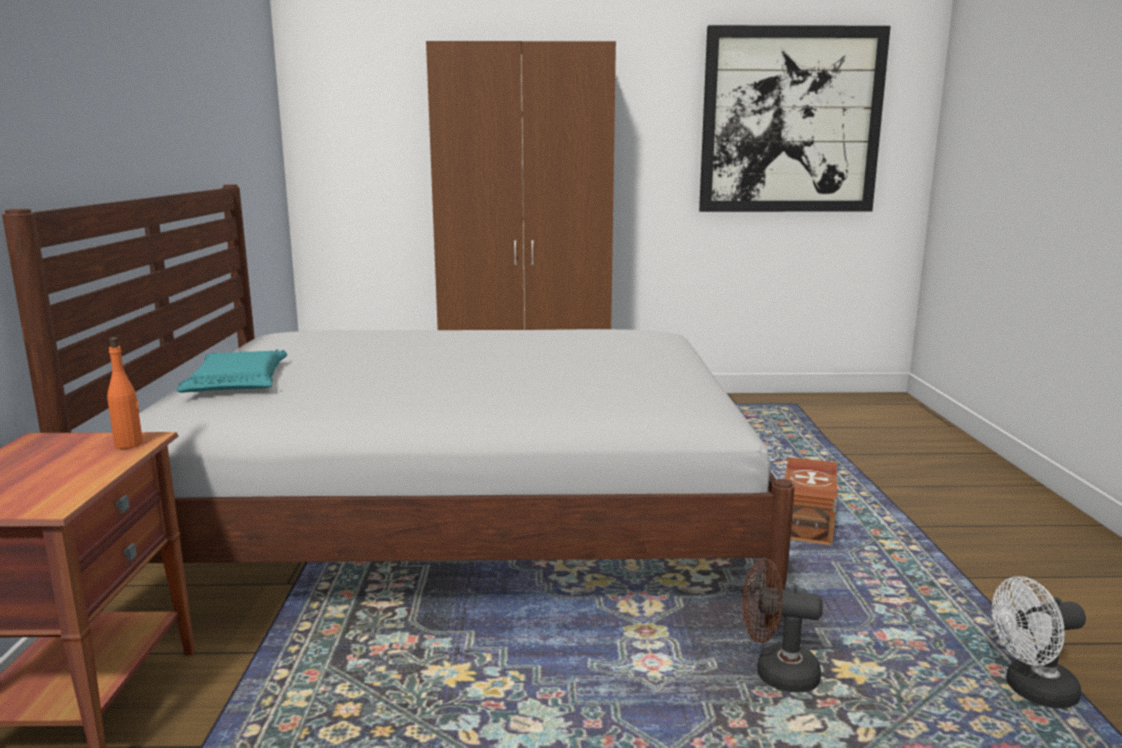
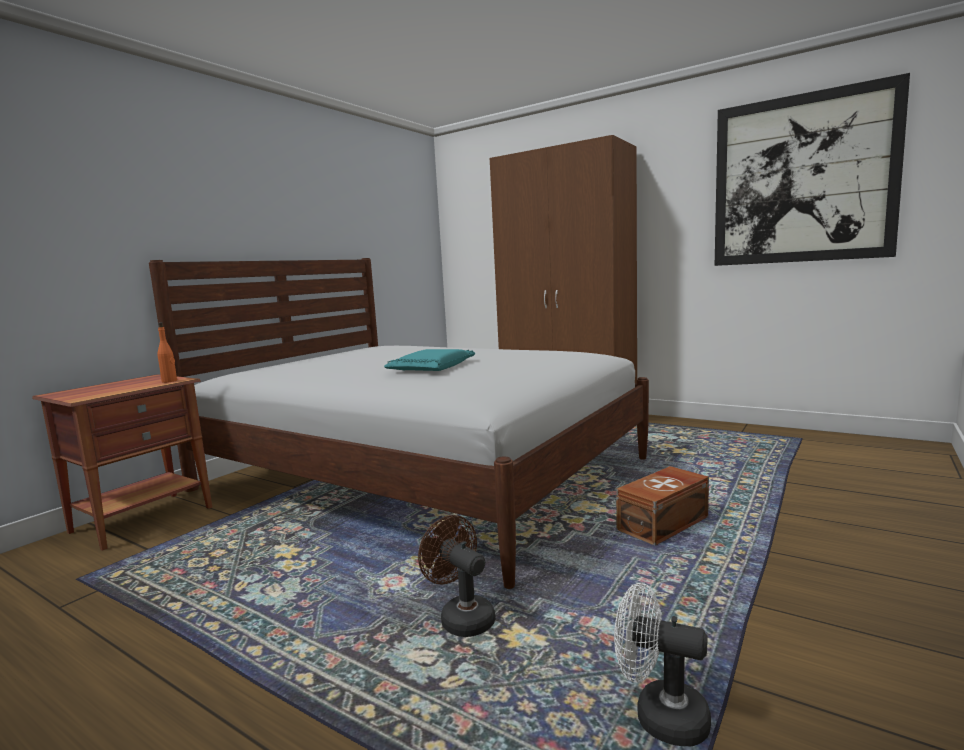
camera: 35 degrees right, 5 degrees down
turquoise pillow [177,349,287,393] -> turquoise pillow moved to [384,349,475,371]

